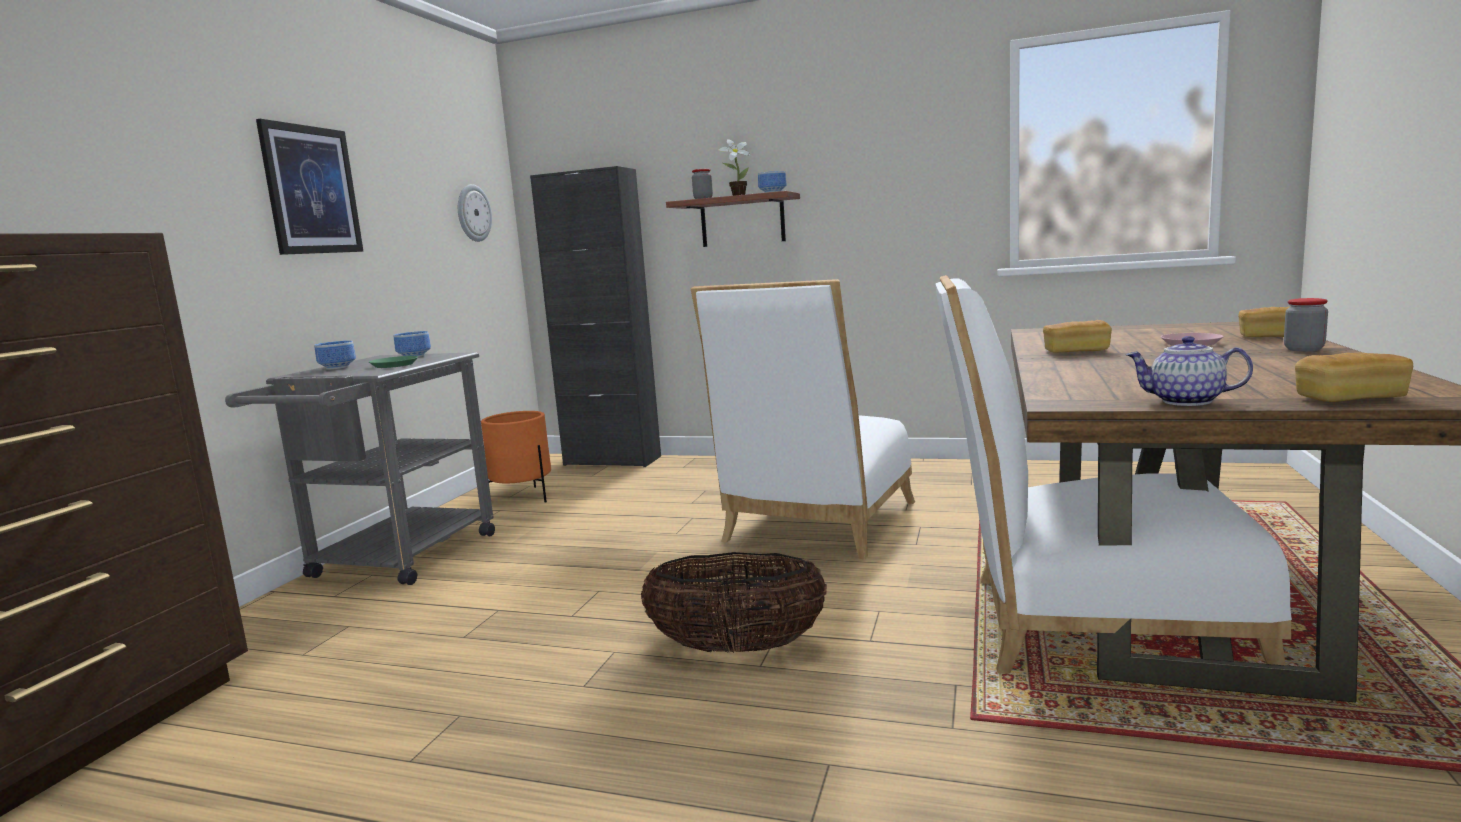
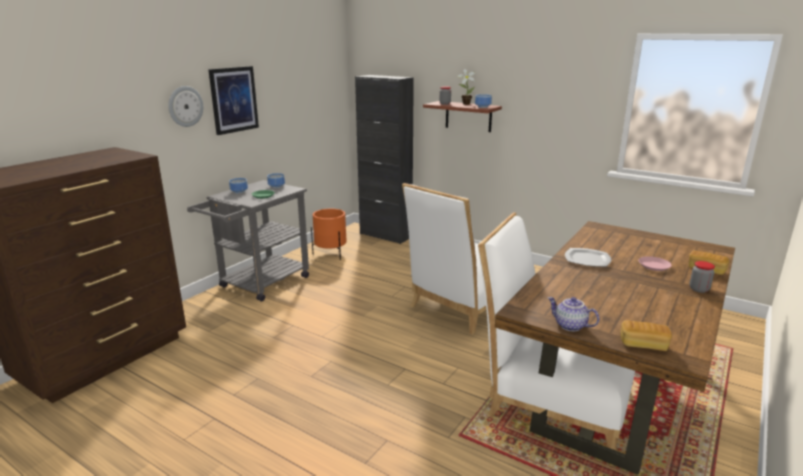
camera: 15 degrees right, 10 degrees up
wall clock [458,184,492,242] -> wall clock moved to [168,86,203,127]
basket [641,552,827,653] -> none
bread [1043,320,1112,353] -> plate [565,248,611,267]

